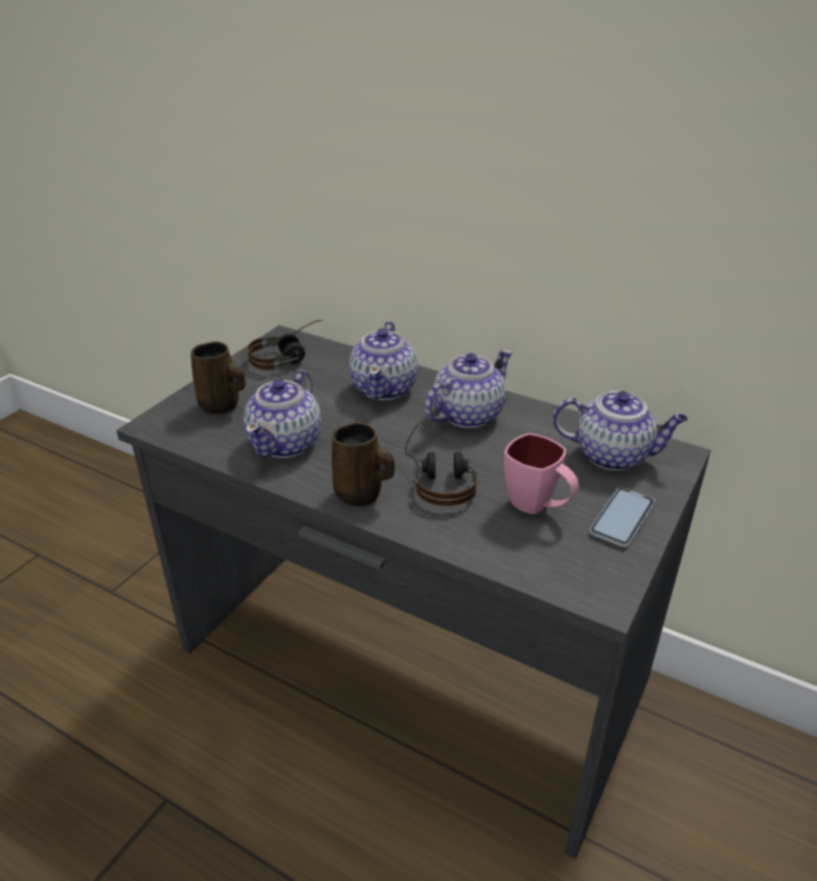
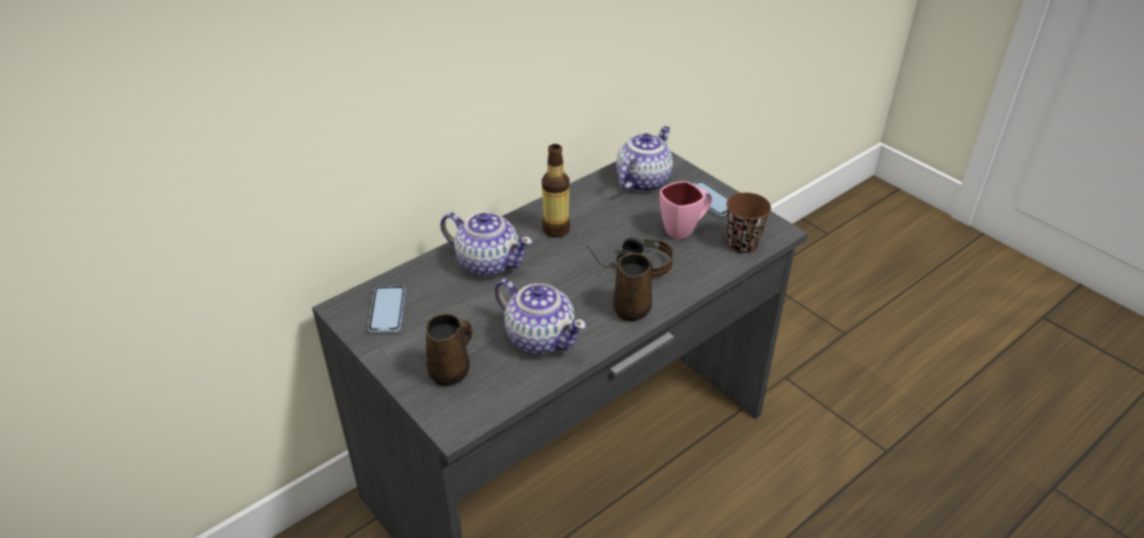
camera: 70 degrees left, 5 degrees up
headphones [247,320,323,370] -> phone [368,286,406,333]
teapot [424,349,513,428] -> bottle [542,144,570,237]
none -> brown cup [726,193,771,253]

